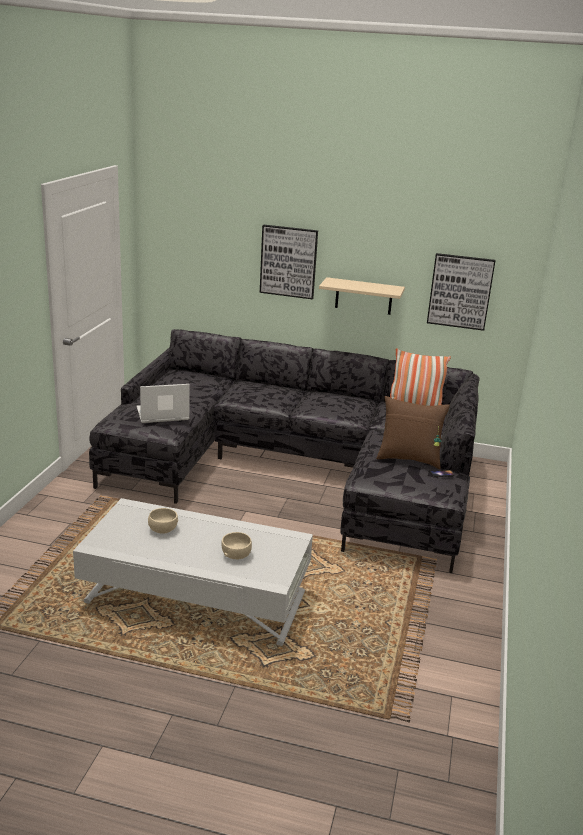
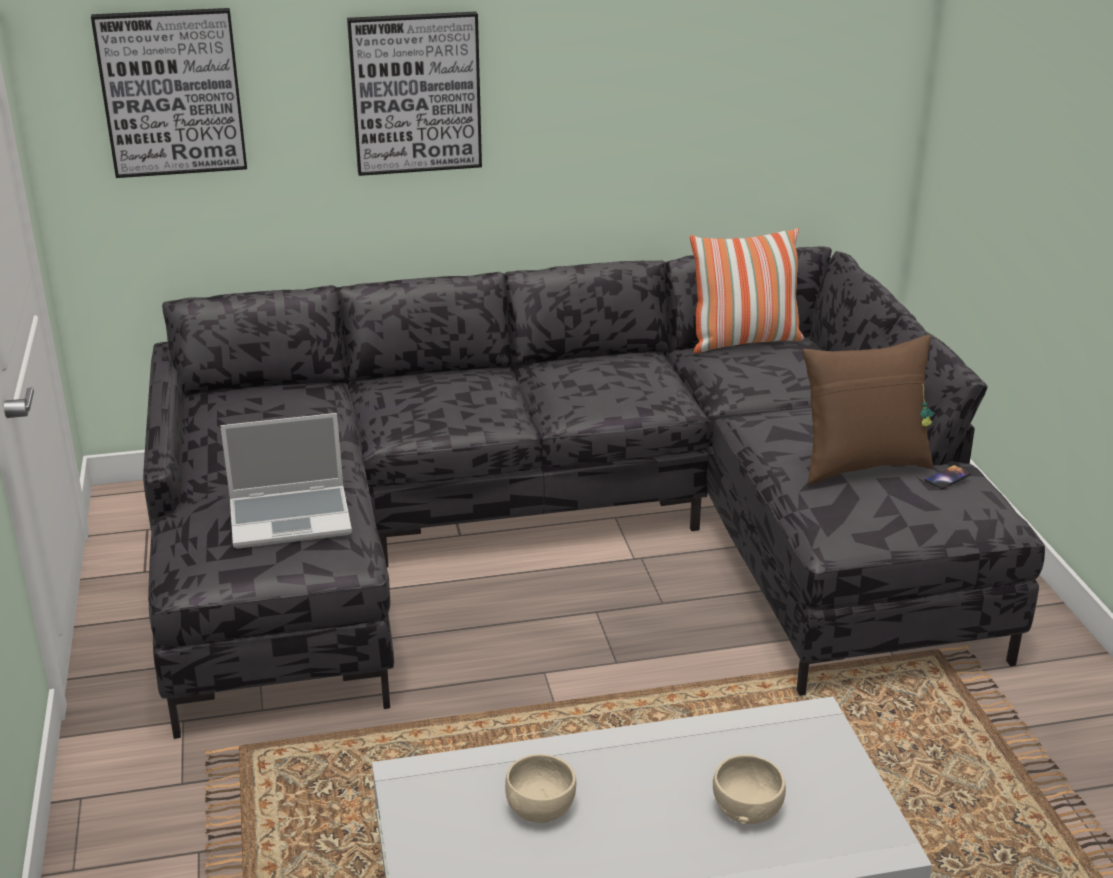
camera: 25 degrees left, 5 degrees up
laptop [137,384,190,423] -> laptop turned 150 degrees counterclockwise [220,413,352,548]
beige shelf [319,277,405,315] -> none
picture [427,253,496,331] -> picture moved to [91,8,247,178]

